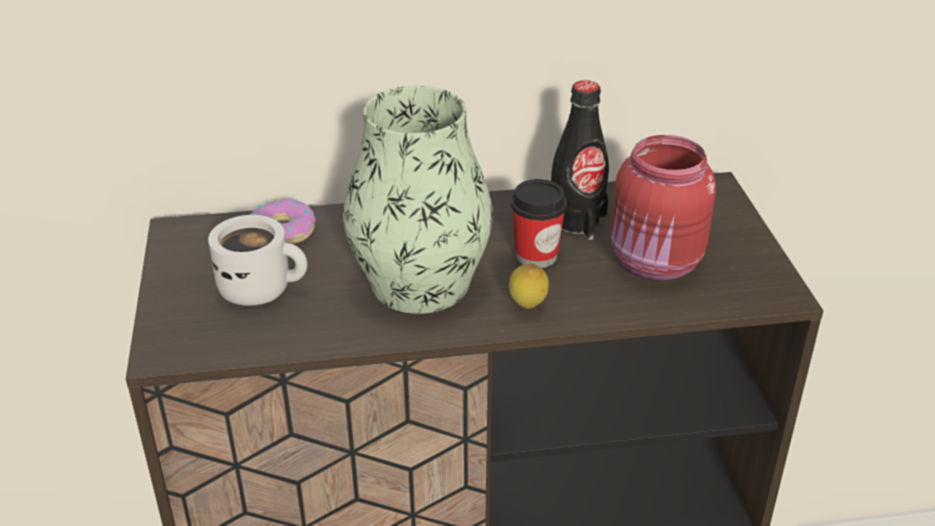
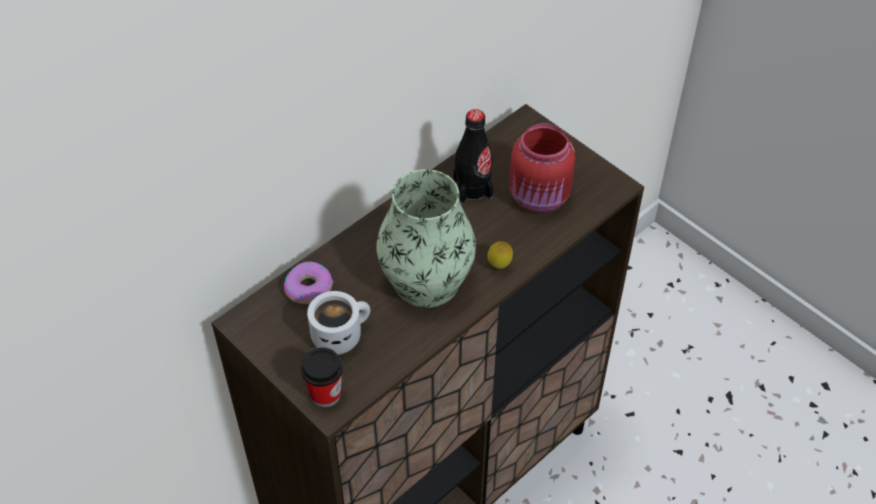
camera: 35 degrees left, 15 degrees up
cup [511,179,567,268] -> cup moved to [301,347,343,407]

